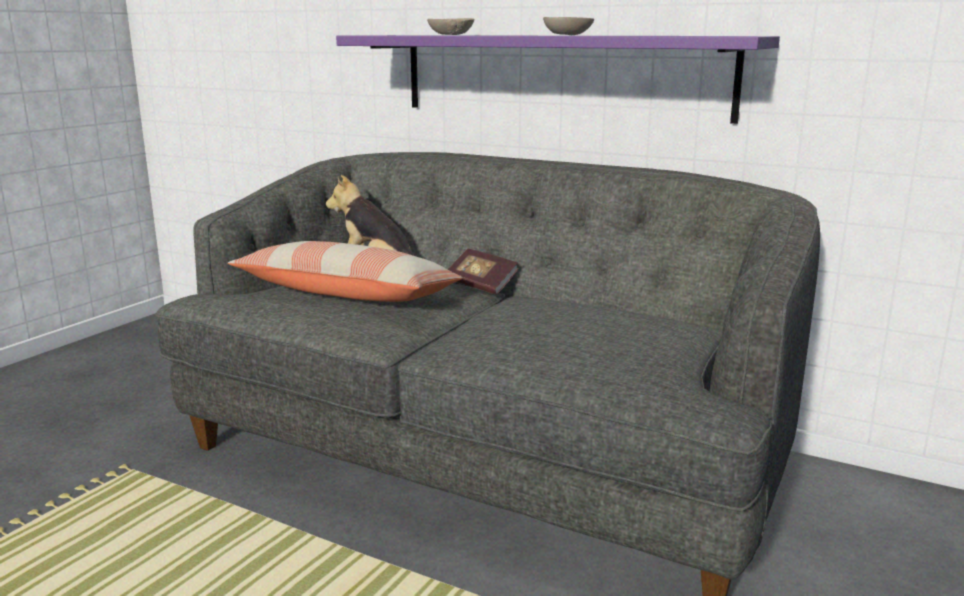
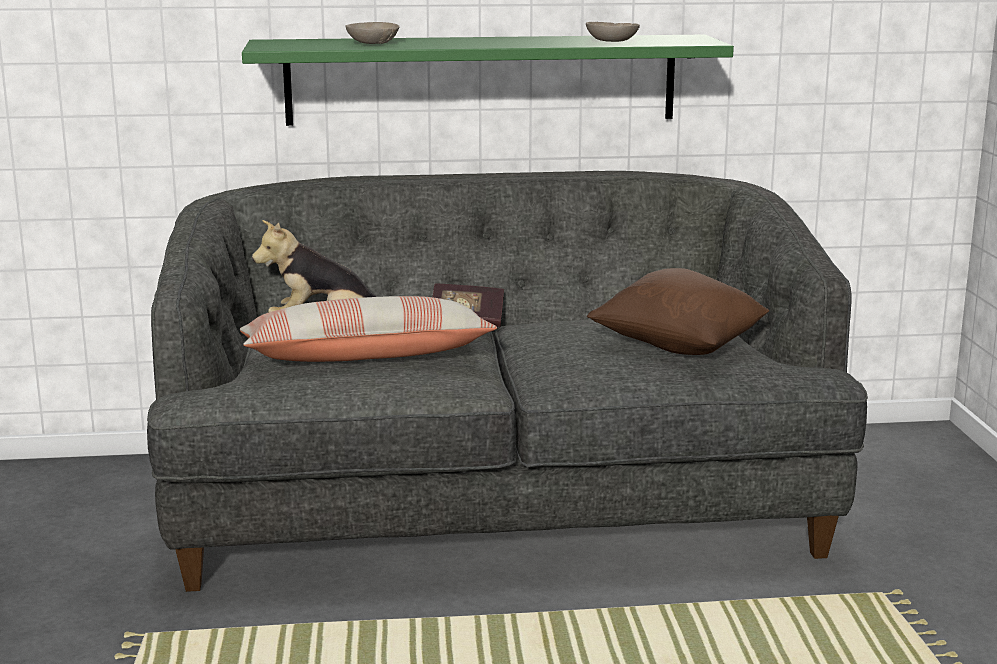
camera: 35 degrees left, 0 degrees up
purple shelf [336,35,780,124] -> green shelf [242,35,734,126]
beige bowl [543,17,594,35] -> beige bowl moved to [586,22,640,42]
none -> brown pillow [587,268,769,355]

